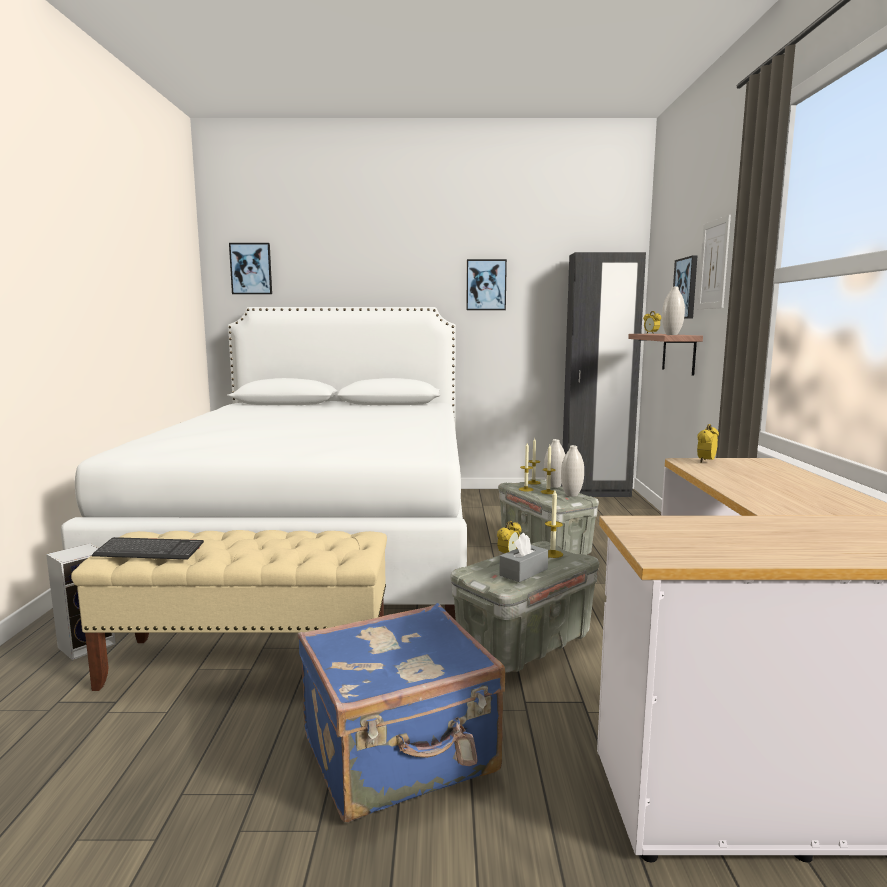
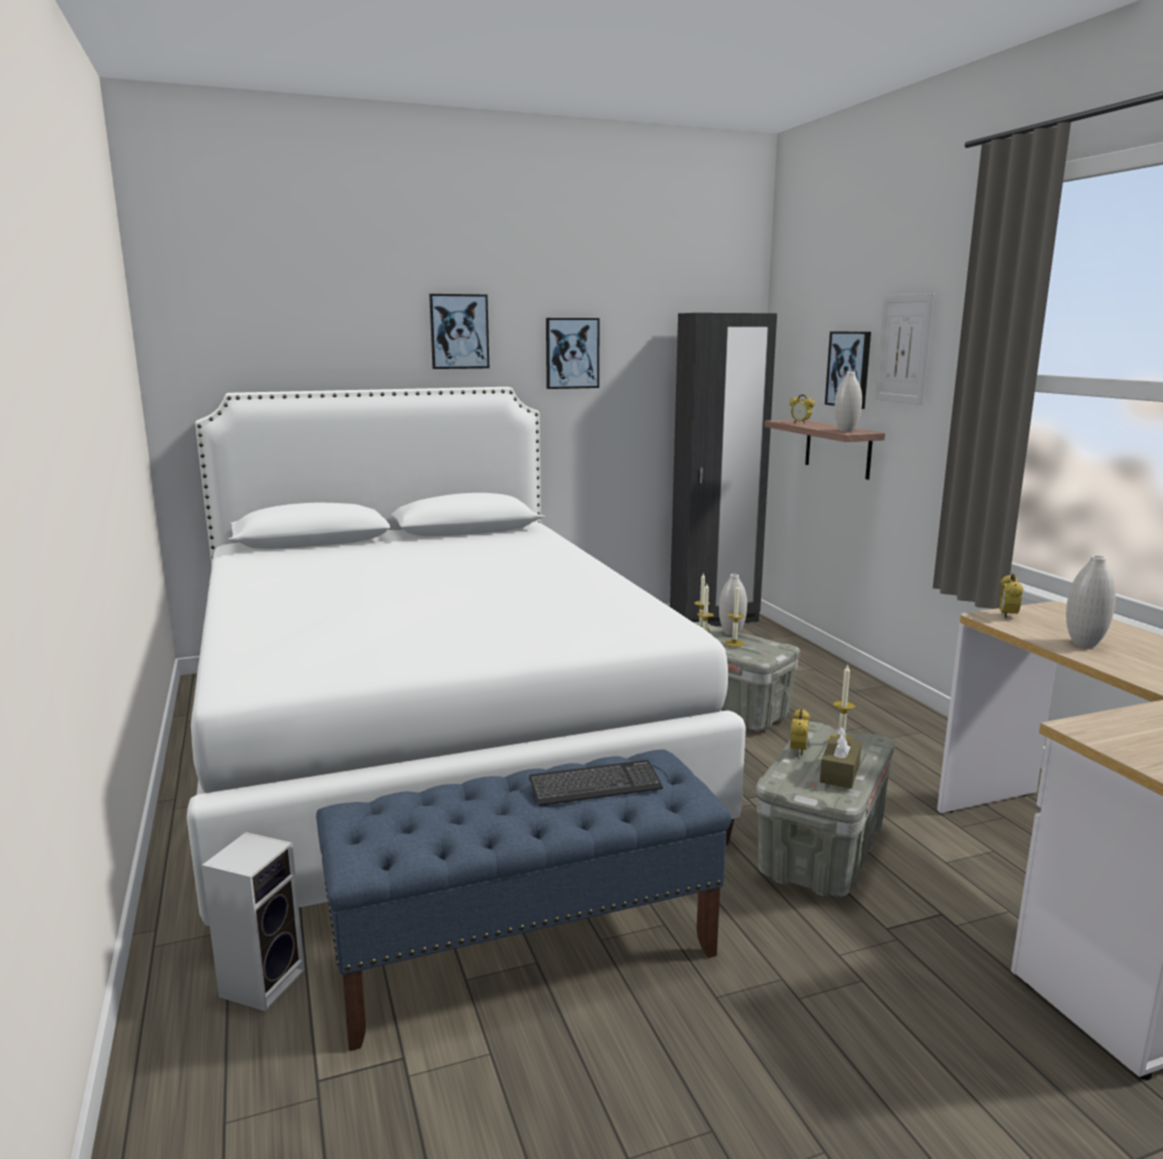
camera: 20 degrees left, 5 degrees up
beige bench [71,530,387,691] -> blue bench [316,749,732,1051]
keyboard [92,537,204,560] -> keyboard moved to [529,760,663,806]
picture [229,243,272,294] -> picture moved to [429,294,489,369]
blue suitcase [298,603,505,822] -> none
grey tissue box [499,533,548,582] -> brown tissue box [820,727,862,789]
white vase [561,445,584,497] -> white vase moved to [1066,555,1116,648]

